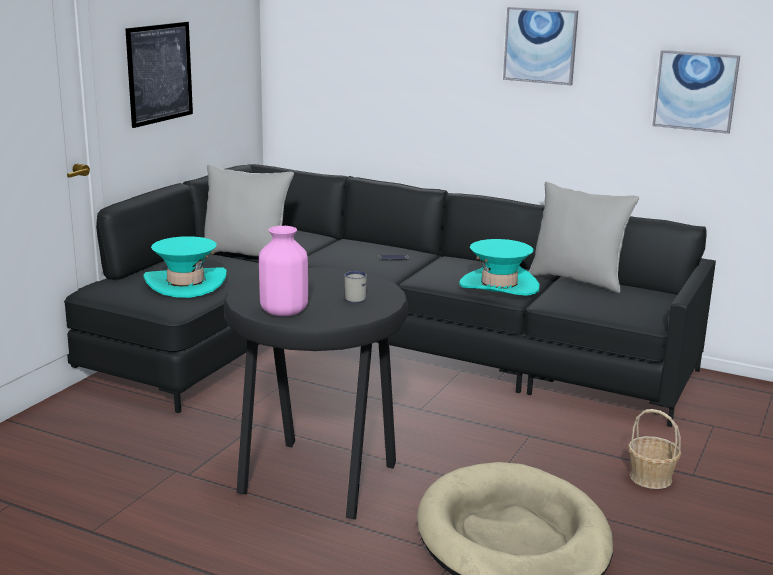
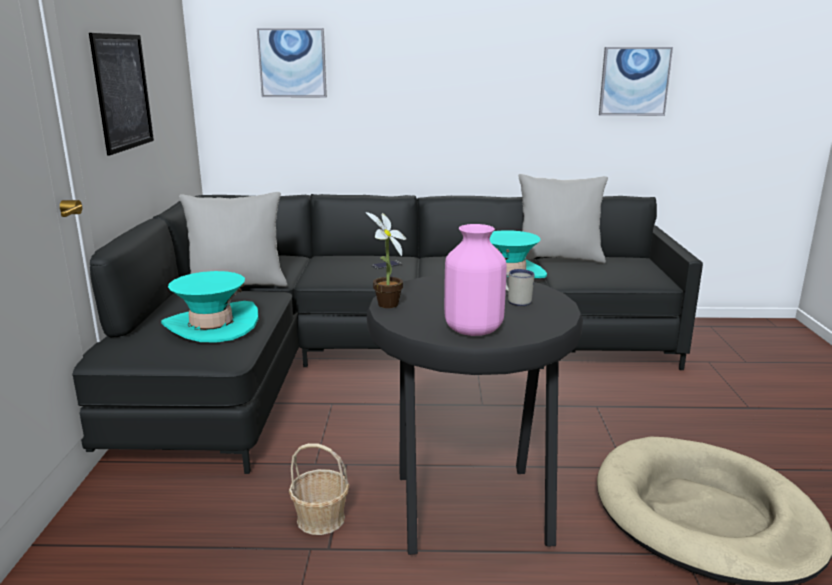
camera: 25 degrees left, 0 degrees up
picture [503,7,578,85] -> picture moved to [257,28,327,97]
basket [628,409,681,489] -> basket moved to [289,443,349,535]
none -> potted plant [366,212,406,308]

